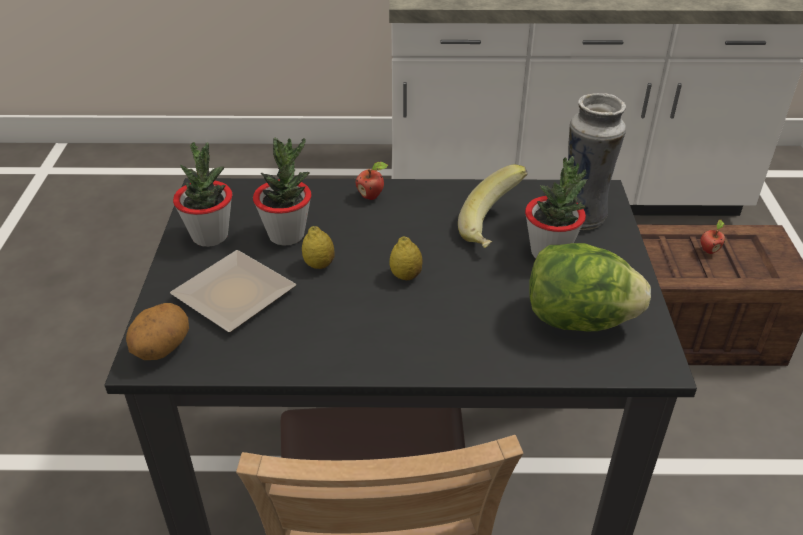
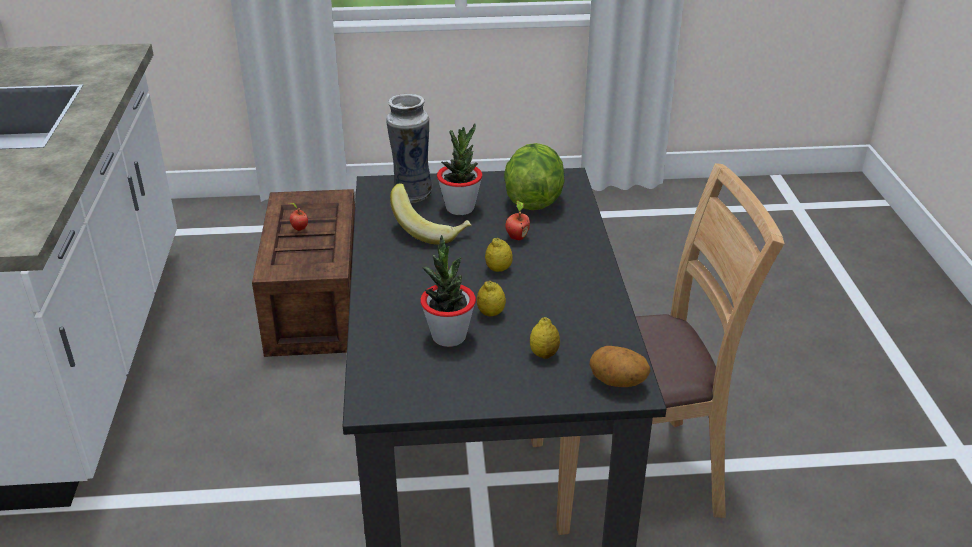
camera: 95 degrees left, 5 degrees down
plate [170,250,296,332] -> lemon [530,317,560,359]
potted plant [173,142,232,247] -> none
apple [356,162,388,200] -> apple moved to [505,200,530,240]

